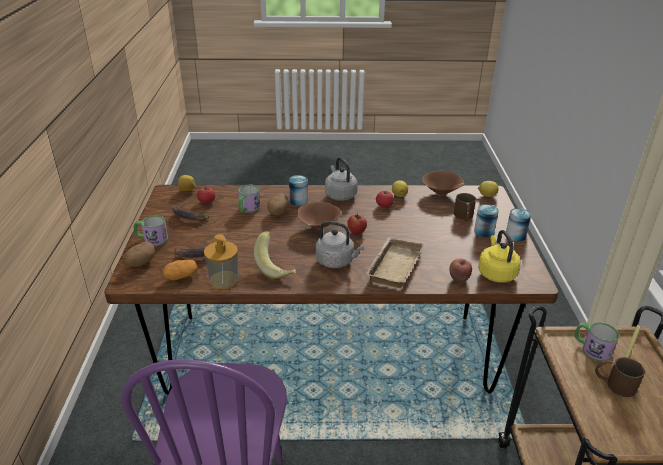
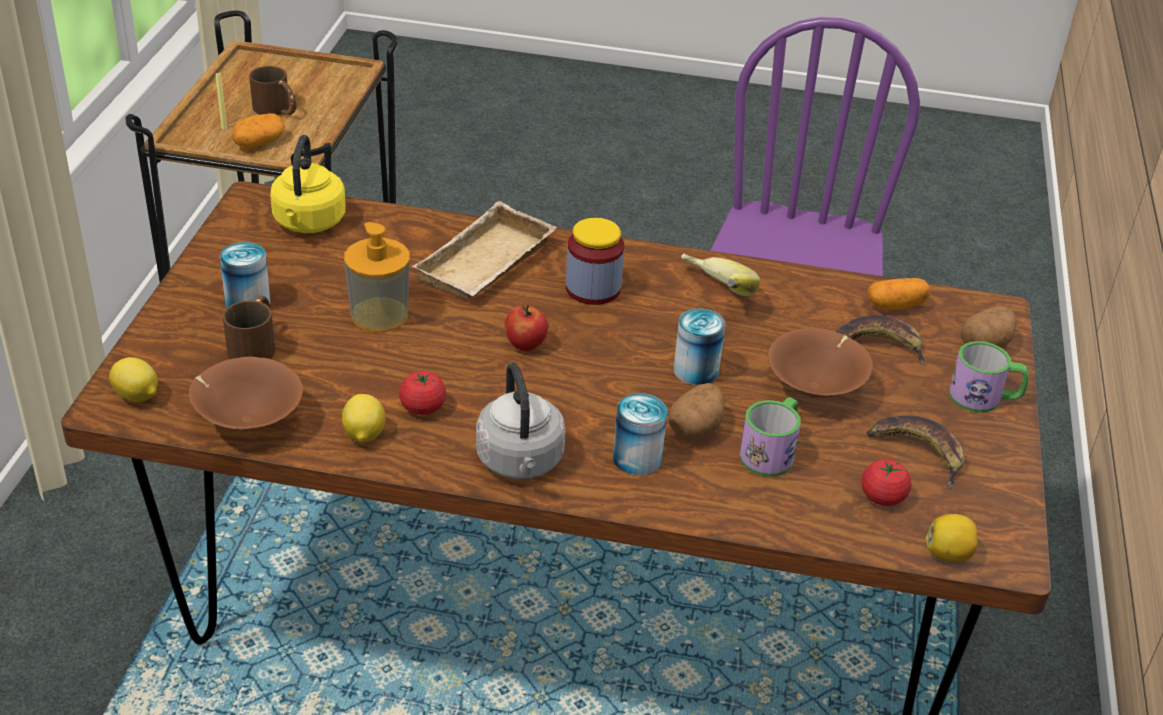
camera: 170 degrees left, 5 degrees up
soap dispenser [204,234,239,289] -> soap dispenser moved to [344,222,410,332]
brown bowl [297,202,341,230] -> brown bowl moved to [768,328,873,398]
grey kettle [315,221,364,268] -> jar [566,218,624,305]
apple [450,259,472,282] -> none
can [506,208,531,242] -> can moved to [673,309,725,385]
mug [574,322,619,362] -> potato [232,113,285,149]

